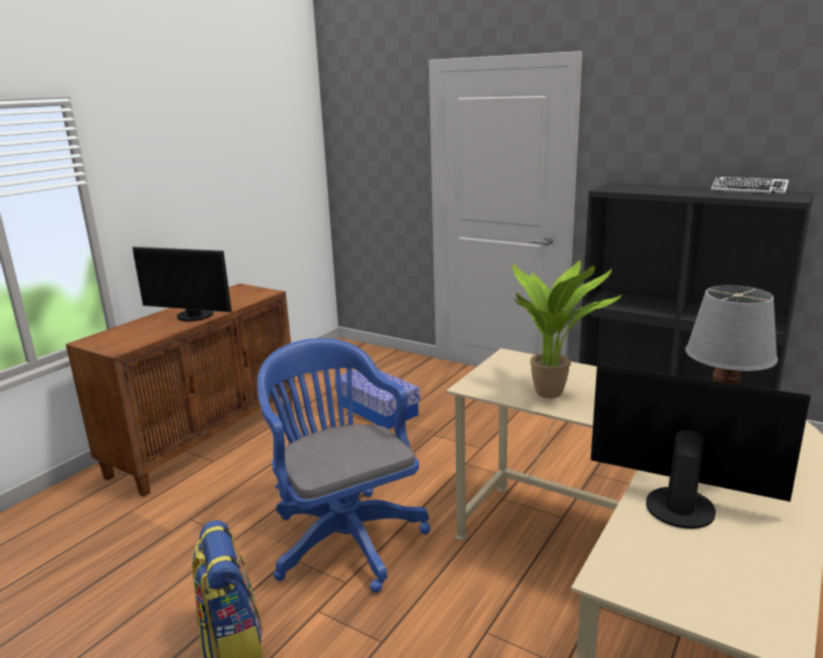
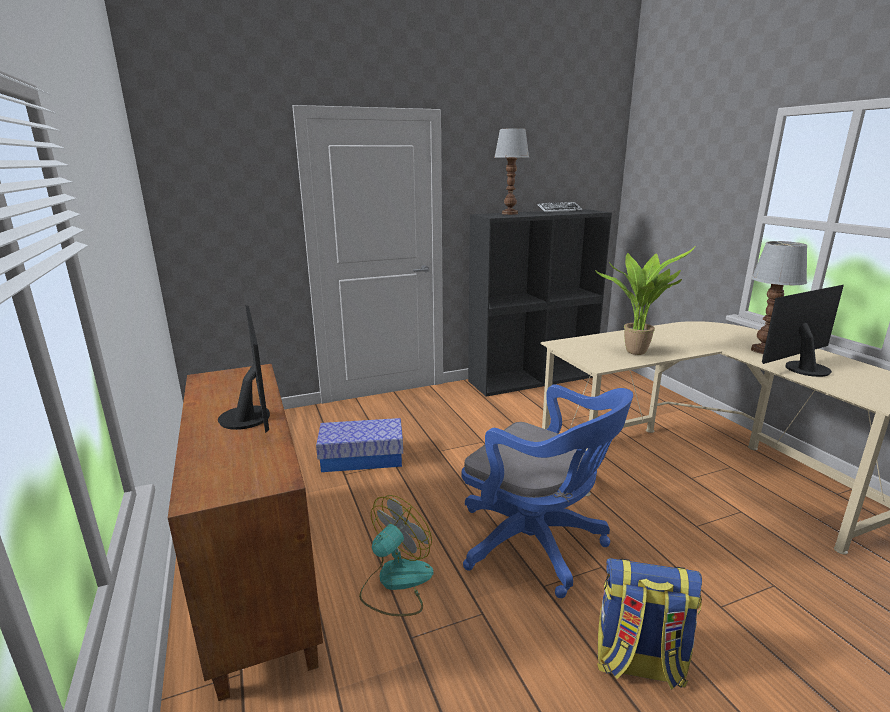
camera: 55 degrees left, 0 degrees up
monitor [132,247,232,321] -> monitor turned 75 degrees counterclockwise [218,305,270,433]
blue office chair [257,338,431,593] -> blue office chair turned 150 degrees counterclockwise [461,384,633,598]
none -> fan [359,495,433,616]
none -> table lamp [494,128,529,215]

